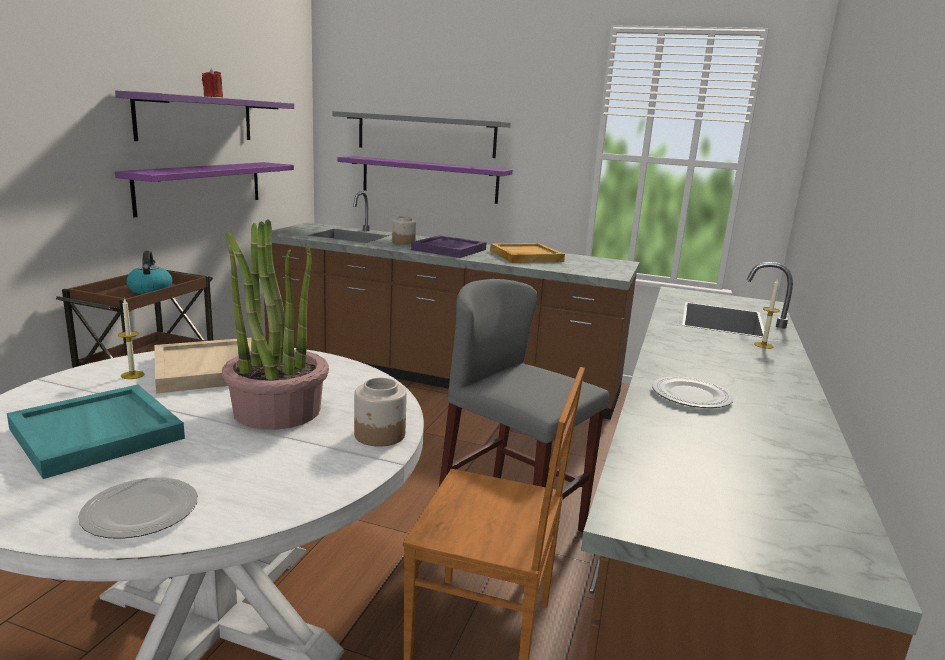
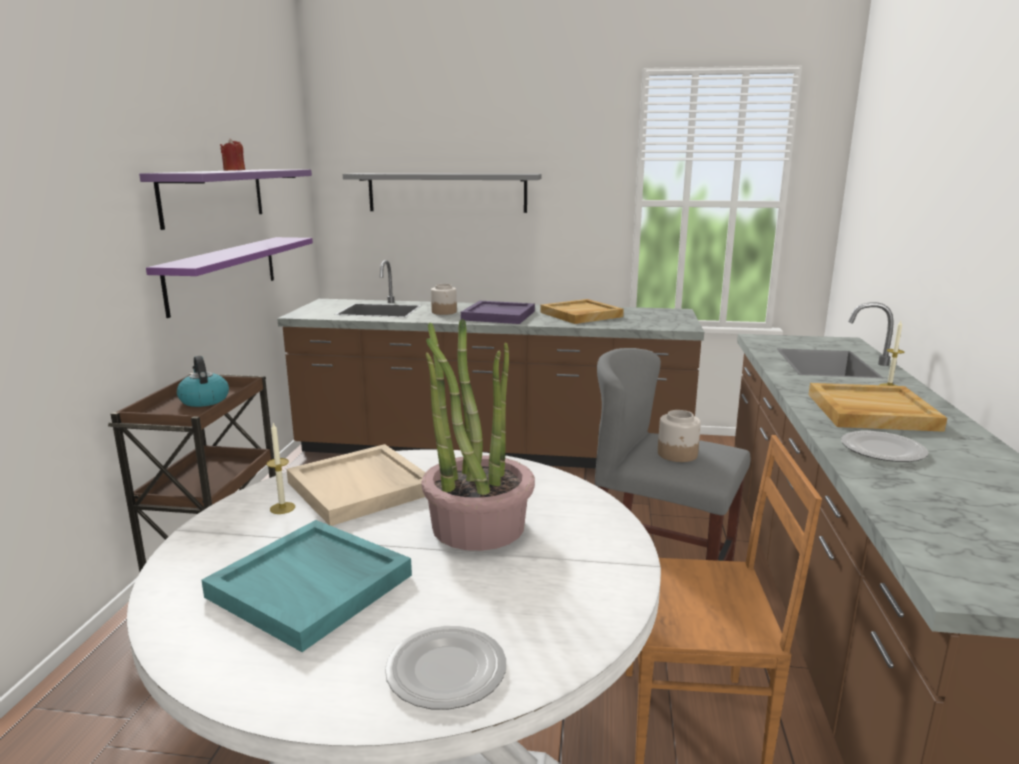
camera: 10 degrees left, 0 degrees up
purple shelf [338,156,513,204] -> none
jar [354,378,407,447] -> jar moved to [658,410,701,462]
none -> beige tray [809,383,947,432]

